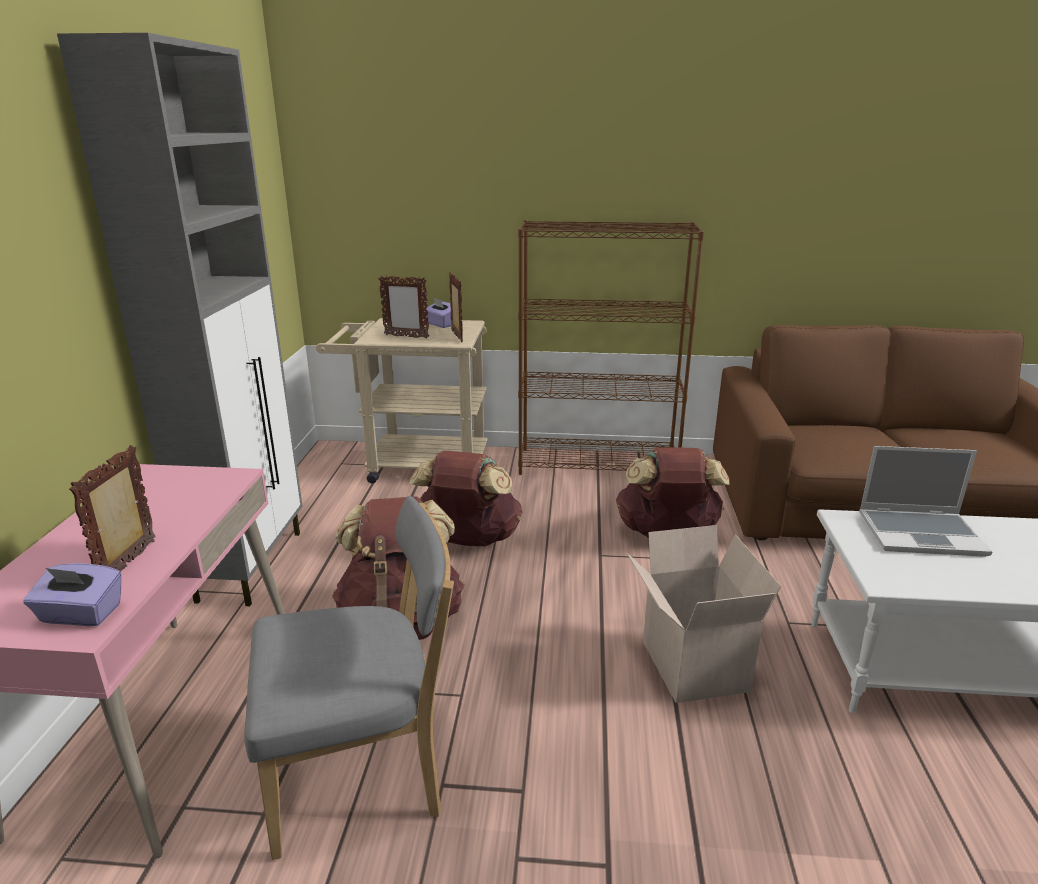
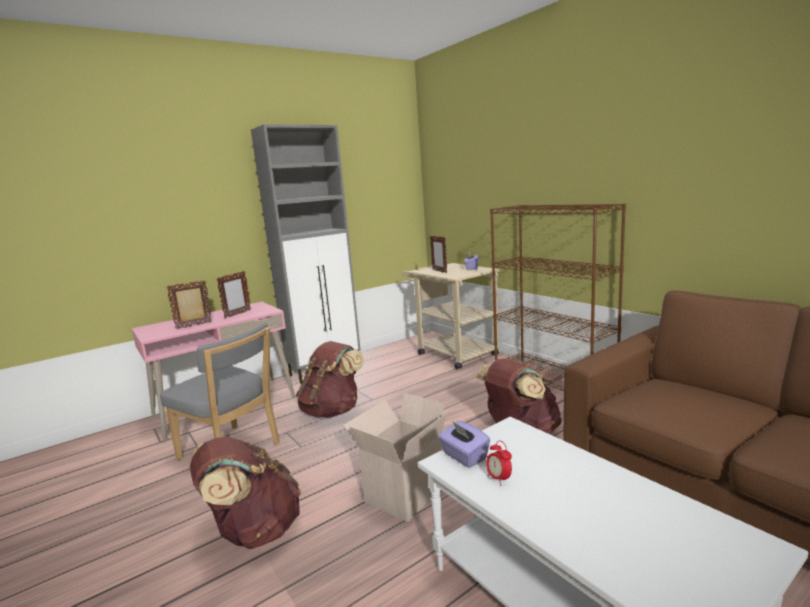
camera: 50 degrees right, 10 degrees down
purple tissue box [23,563,121,626] -> purple tissue box moved to [438,421,490,468]
brown backpack [409,451,522,546] -> brown backpack moved to [190,437,301,549]
picture frame [449,272,463,342] -> picture frame moved to [216,271,251,318]
laptop [859,446,992,557] -> none
none -> alarm clock [486,440,512,486]

